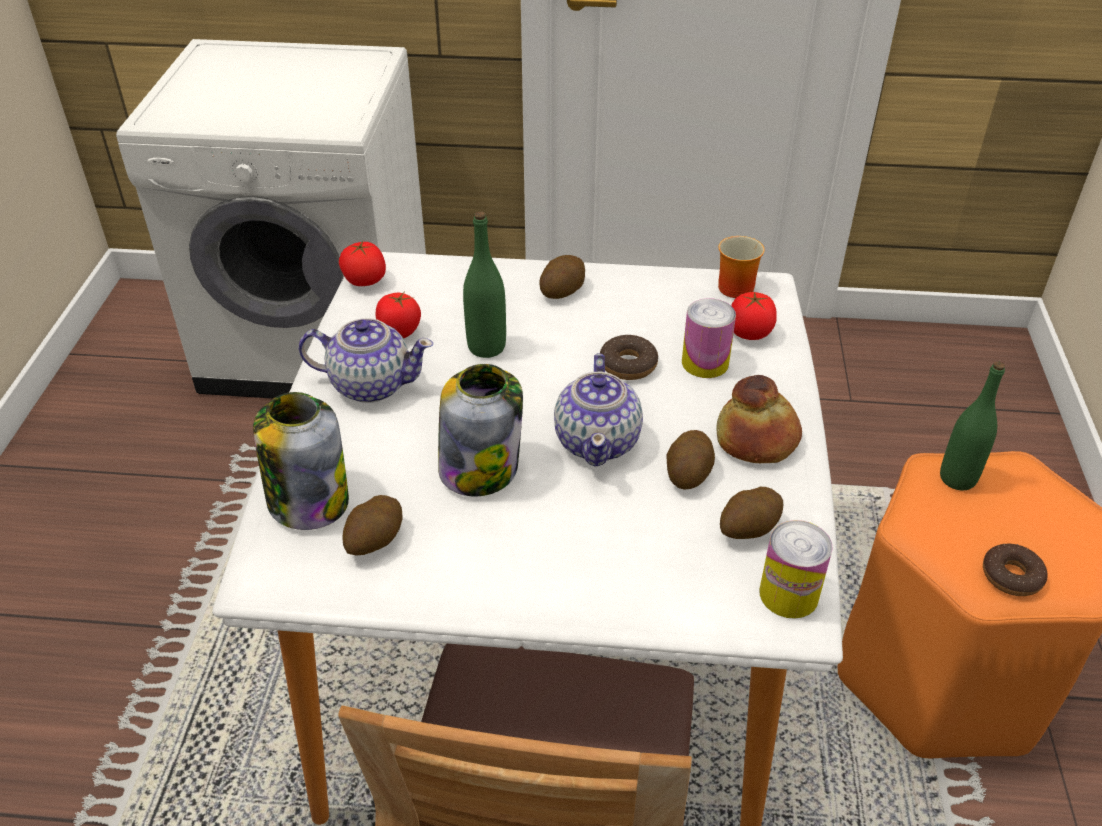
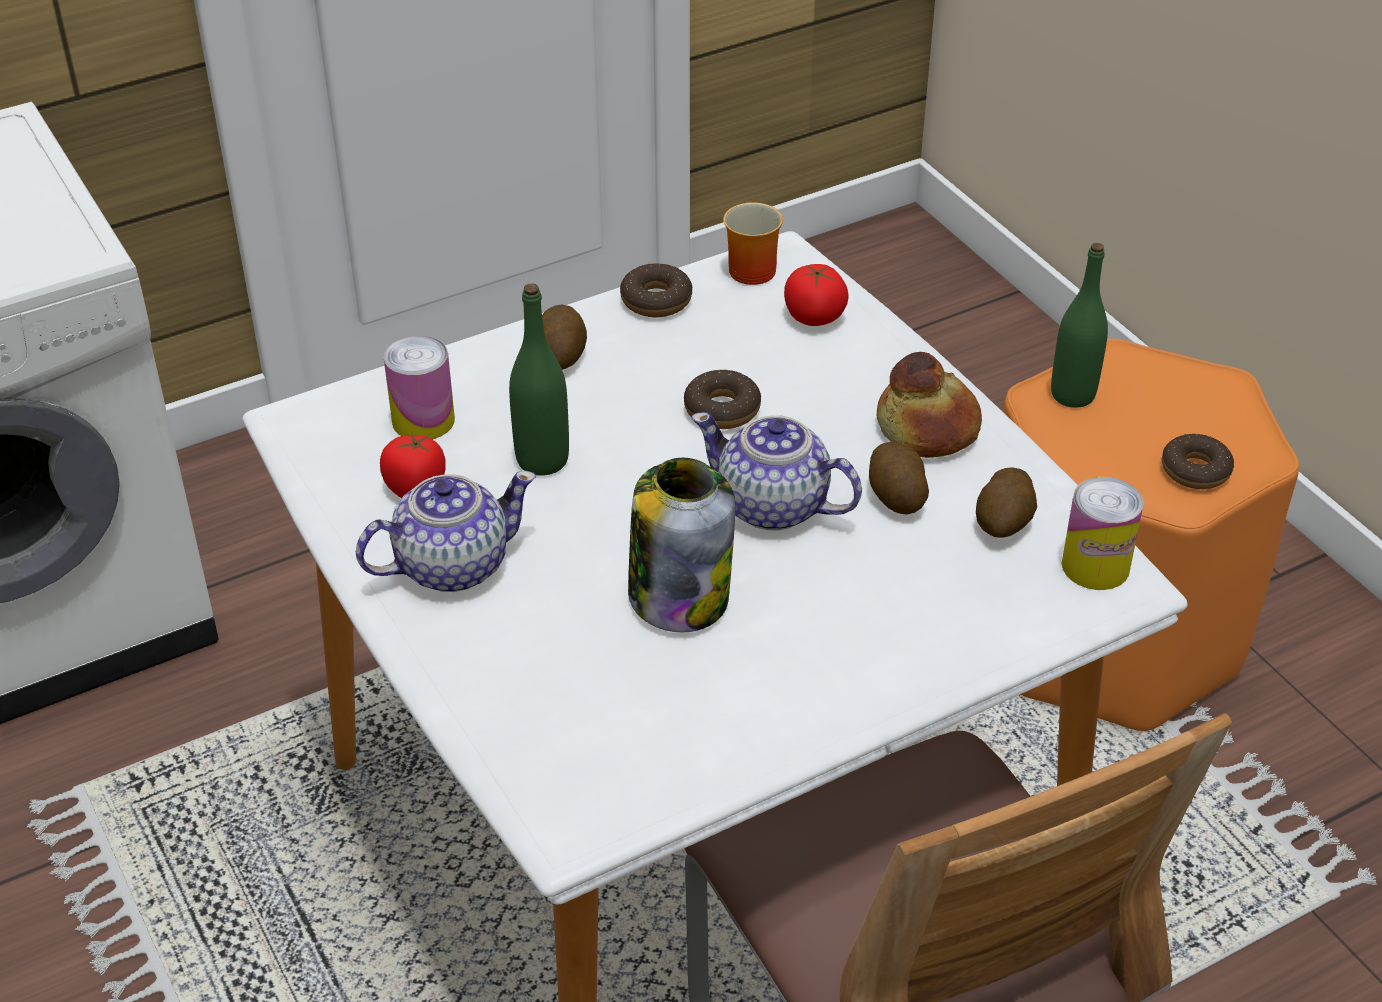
camera: 35 degrees left, 0 degrees up
jar [253,392,349,530] -> none
tomato [339,241,386,286] -> none
potato [342,495,403,556] -> none
teapot [554,353,643,467] -> teapot turned 150 degrees clockwise [691,412,862,531]
can [682,298,736,378] -> can moved to [384,336,455,439]
none -> donut [620,263,692,317]

